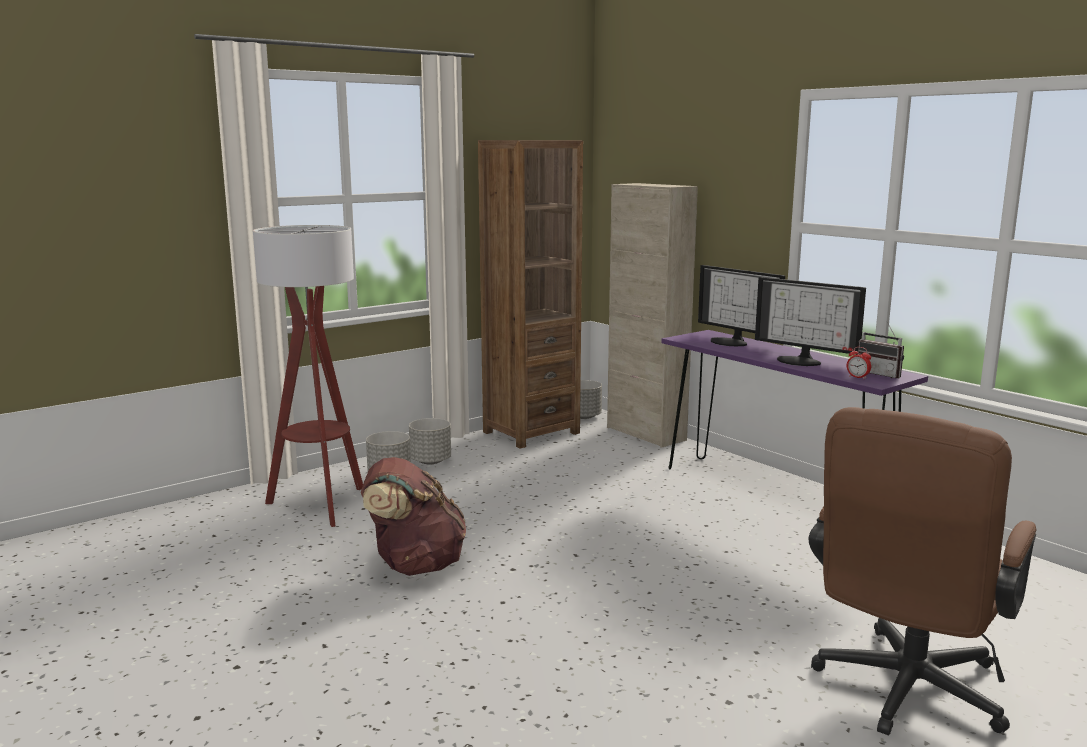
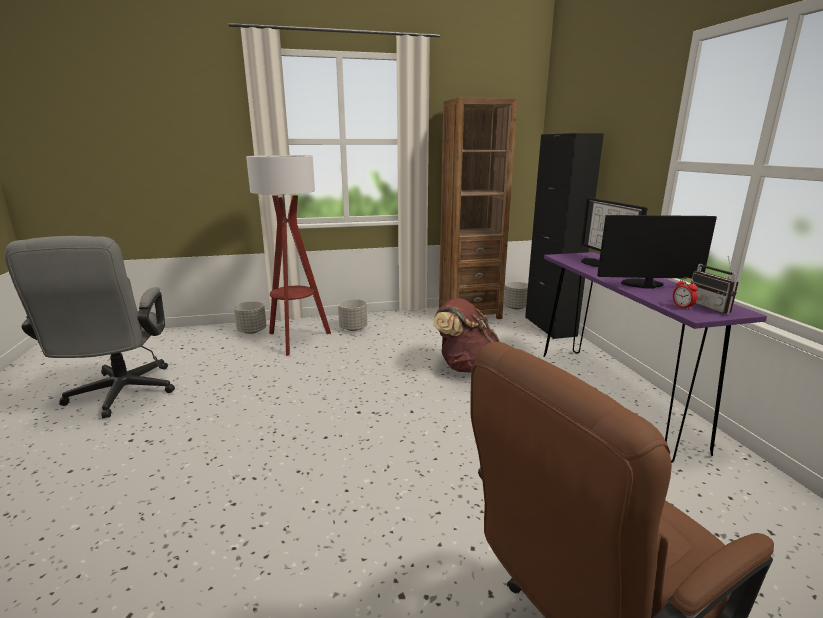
camera: 25 degrees right, 5 degrees up
brown backpack [361,457,466,576] -> brown backpack moved to [433,298,500,372]
grey planter [409,418,451,464] -> grey planter moved to [234,301,267,334]
beige cabinet [607,183,698,448] -> black cabinet [525,133,604,339]
monitor [755,277,866,366] -> monitor turned 120 degrees clockwise [597,215,717,289]
none -> grey office chair [4,236,175,418]

